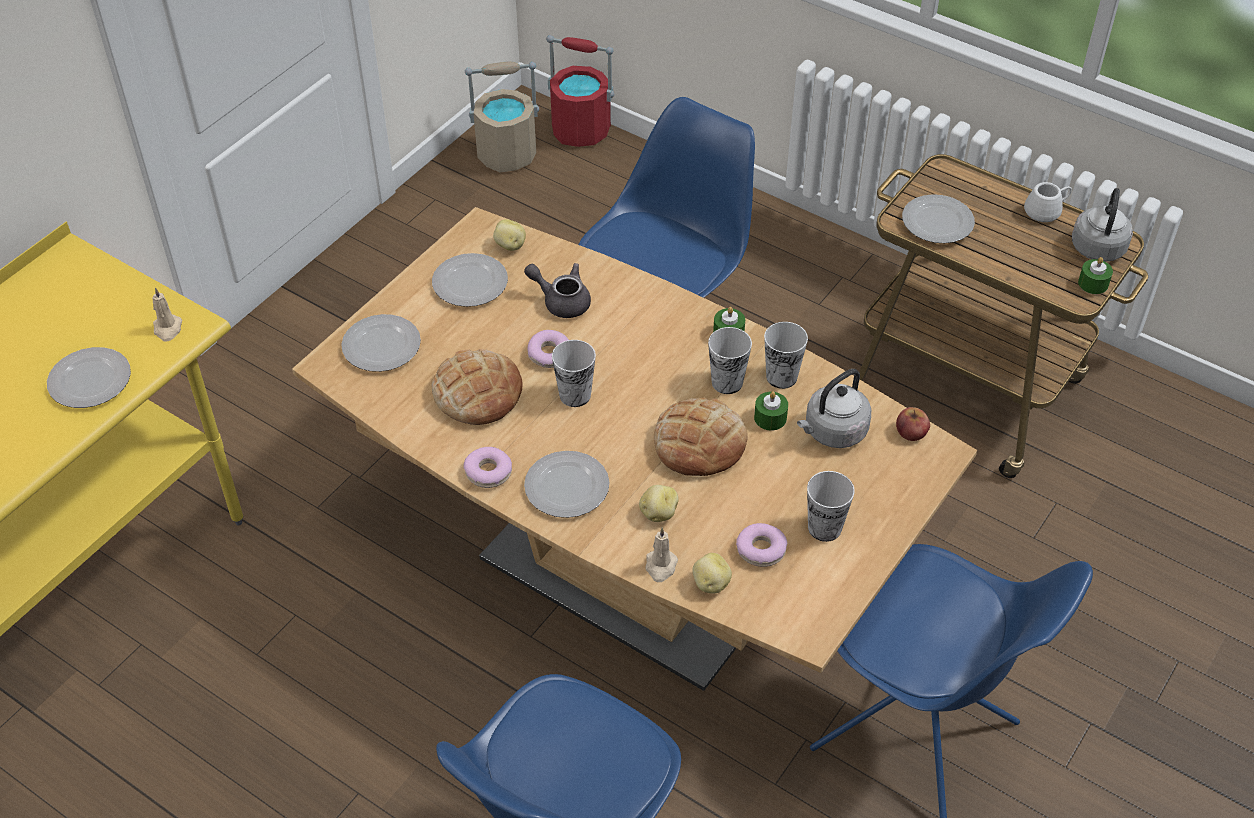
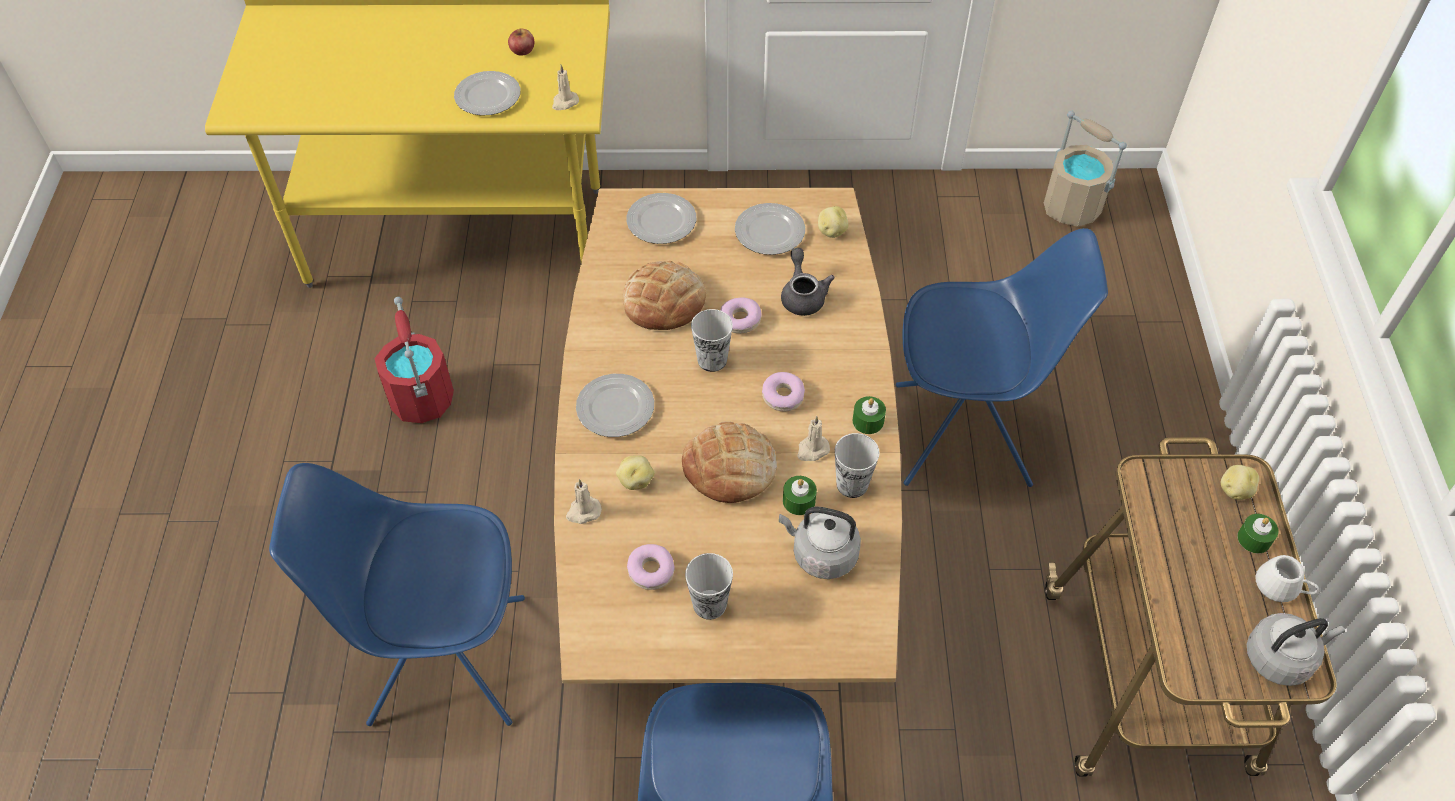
camera: 55 degrees right, 5 degrees up
donut [463,447,512,488] -> donut moved to [762,372,805,411]
red bucket [546,35,614,147] -> red bucket moved to [374,297,454,423]
potato [692,553,732,594] -> potato moved to [1221,465,1259,500]
cup [708,327,752,394] -> beige candle [797,416,830,461]
apple [896,407,930,441] -> apple moved to [508,29,534,55]
plate [902,194,975,243] -> none
green candle [1078,257,1113,294] -> green candle moved to [1237,514,1279,553]

